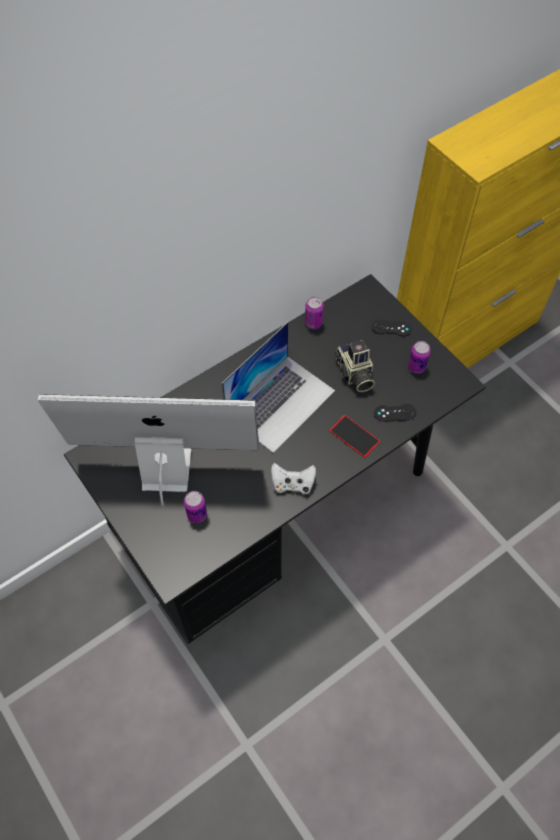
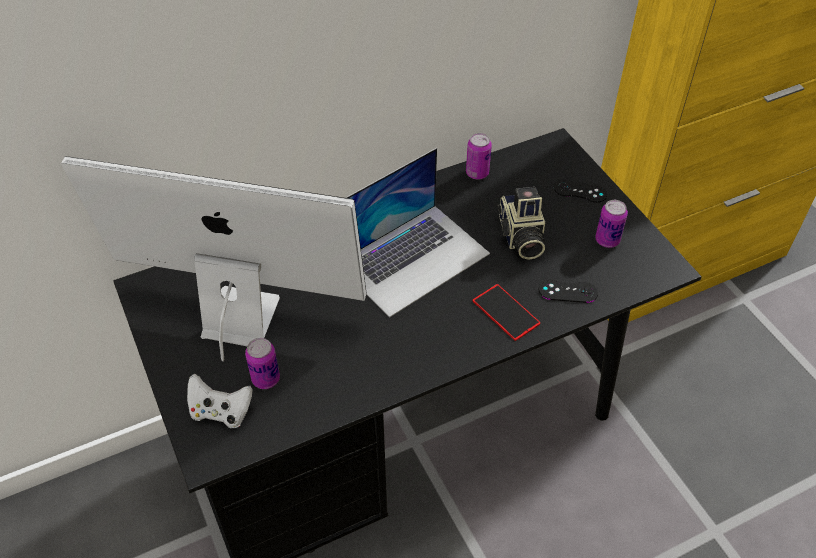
camera: 10 degrees right, 10 degrees down
white game controller [271,463,316,495] -> white game controller moved to [187,374,253,428]

